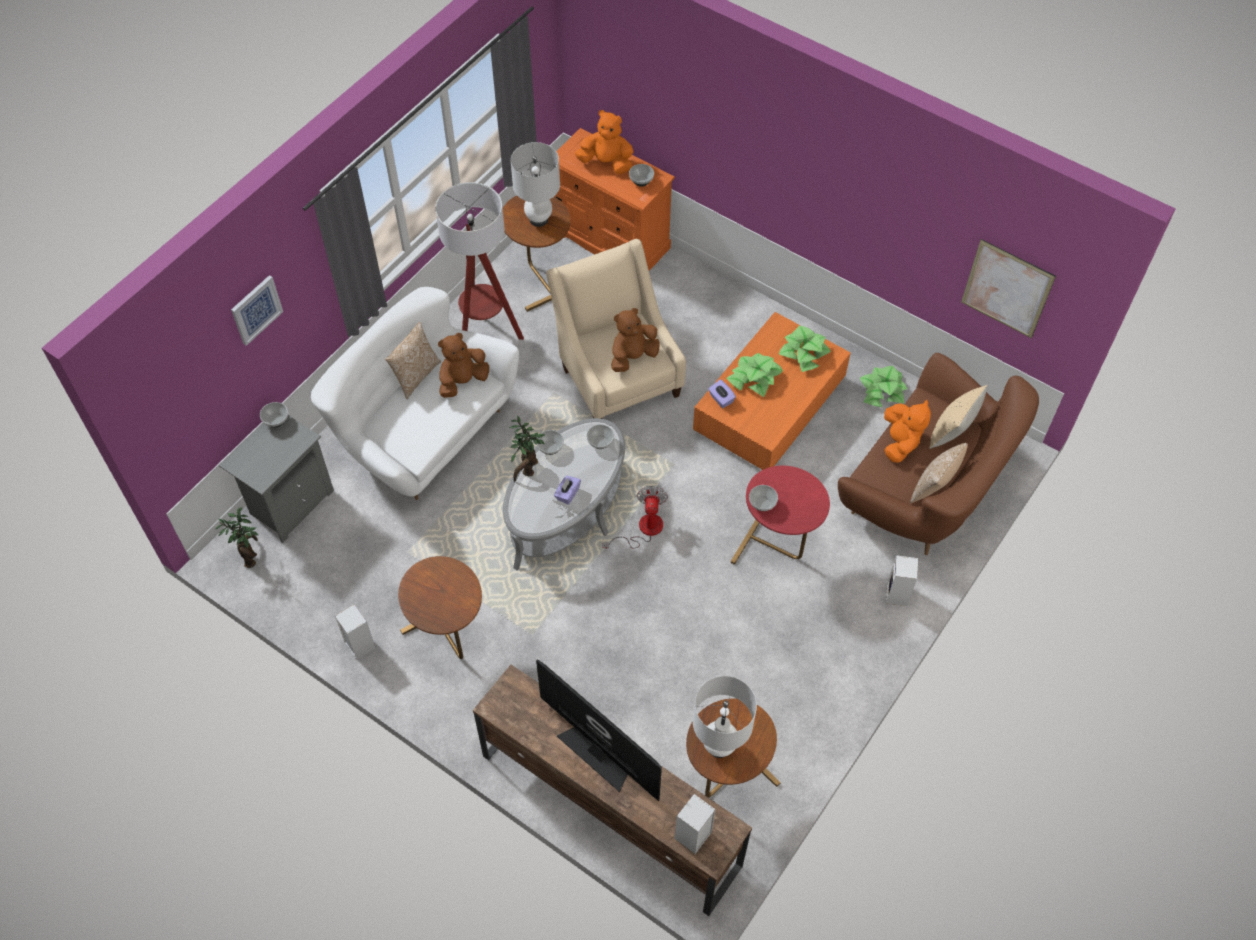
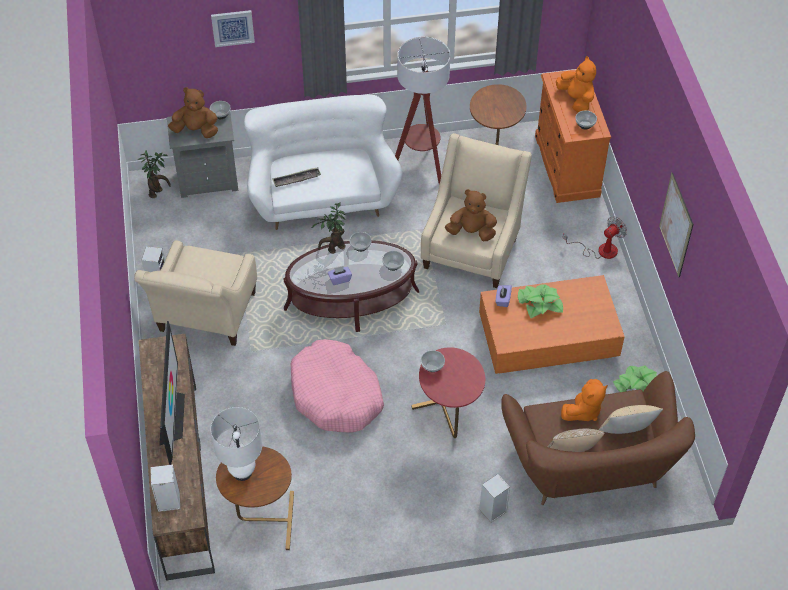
camera: 45 degrees right, 5 degrees down
pillow [385,322,441,399] -> none
brown side table [398,556,482,659] -> beige armchair [134,241,257,346]
brown plush toy [438,333,489,398] -> brown plush toy moved to [168,87,218,138]
grey coffee table [503,418,625,571] -> brown coffee table [283,240,419,332]
white table lamp [511,142,560,227] -> none
fan [602,486,668,549] -> fan moved to [563,217,627,259]
potted plant [779,326,831,372] -> none
picture [961,239,1056,338] -> picture moved to [659,172,694,278]
none -> tray [272,167,321,187]
none -> pink dog bed [291,339,384,432]

